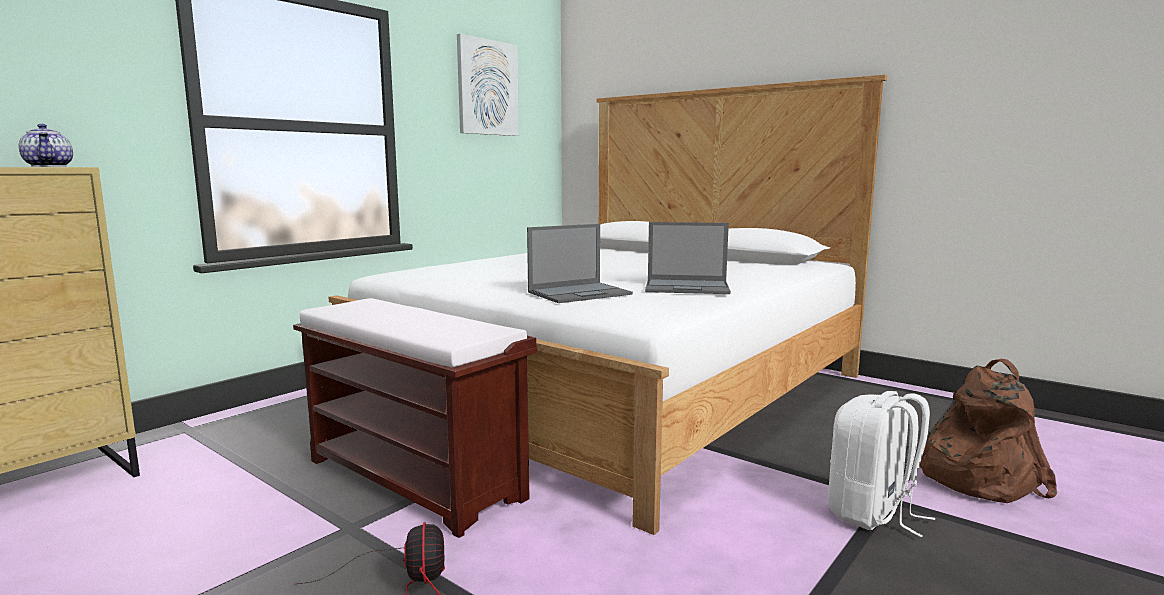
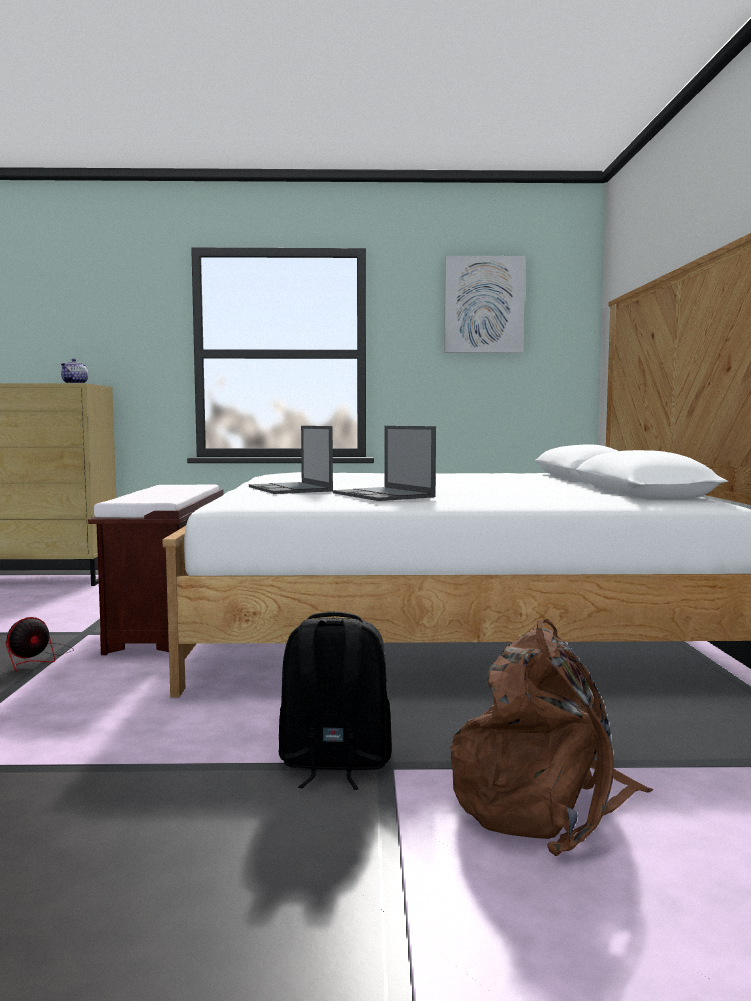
camera: 50 degrees right, 5 degrees down
laptop [527,224,633,303] -> laptop turned 45 degrees clockwise [249,426,333,494]
white backpack [828,391,935,537] -> black backpack [279,612,392,790]

